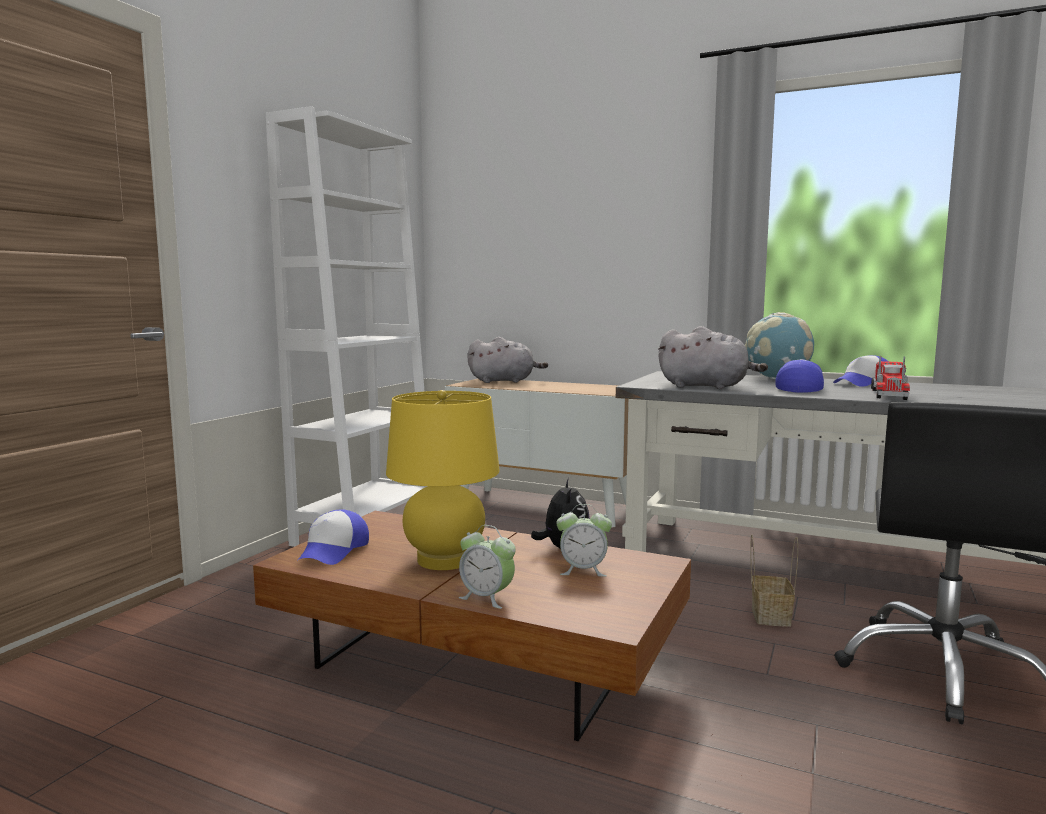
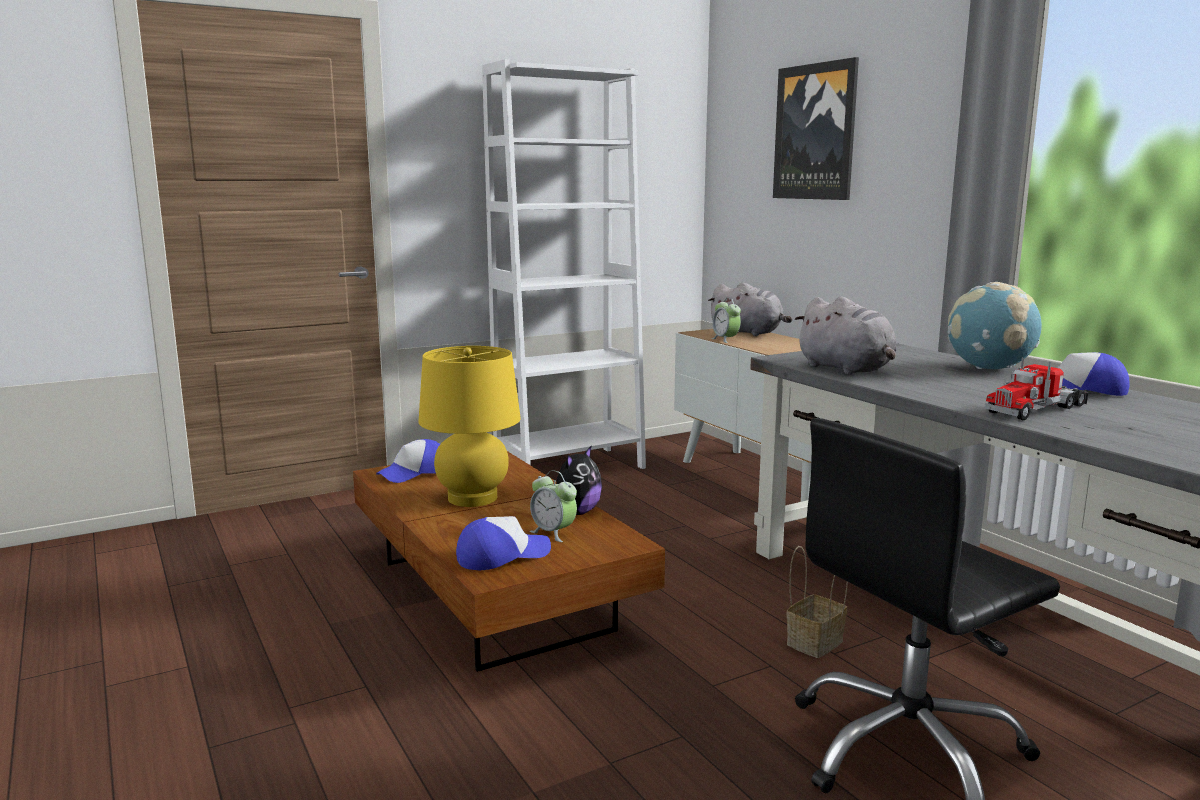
camera: 35 degrees right, 5 degrees up
alarm clock [459,525,516,609] -> alarm clock moved to [711,297,741,343]
cap [775,359,824,393] -> cap moved to [456,516,551,570]
none -> picture [773,57,859,200]

